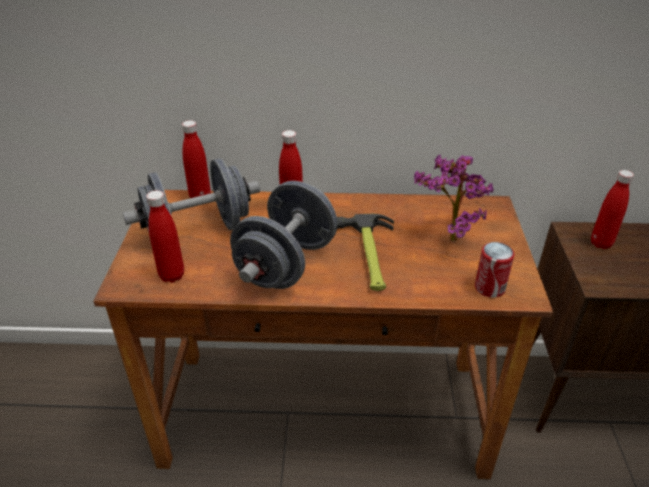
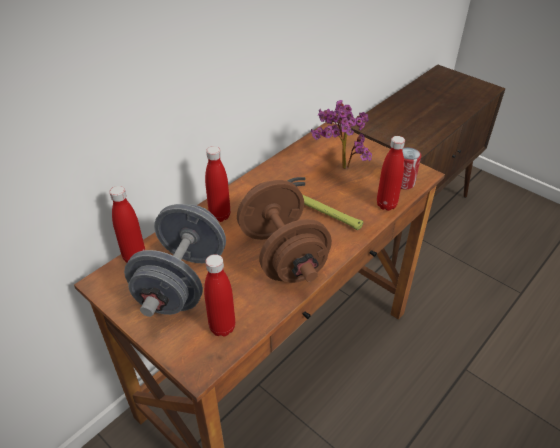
camera: 50 degrees left, 5 degrees up
grey dumbbell [230,181,338,289] -> brown dumbbell [237,180,332,283]
red bottle [591,170,634,249] -> red bottle moved to [377,136,405,211]

